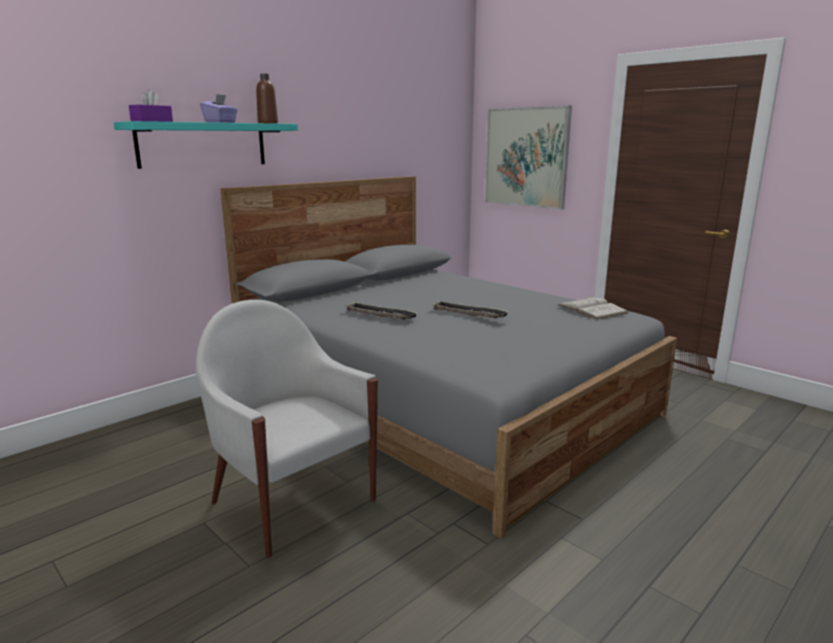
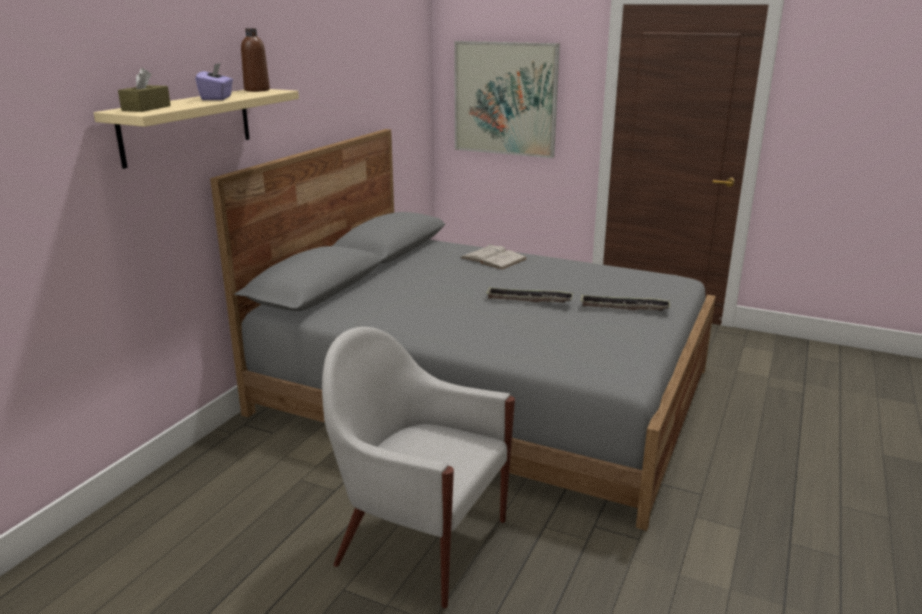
camera: 20 degrees left, 5 degrees up
turquoise shelf [113,121,298,169] -> beige shelf [93,89,299,169]
purple tissue box [129,90,173,122] -> brown tissue box [118,68,171,112]
tray [344,302,419,320] -> tray moved to [580,295,670,311]
white book [557,296,628,320] -> white book moved to [460,244,527,269]

